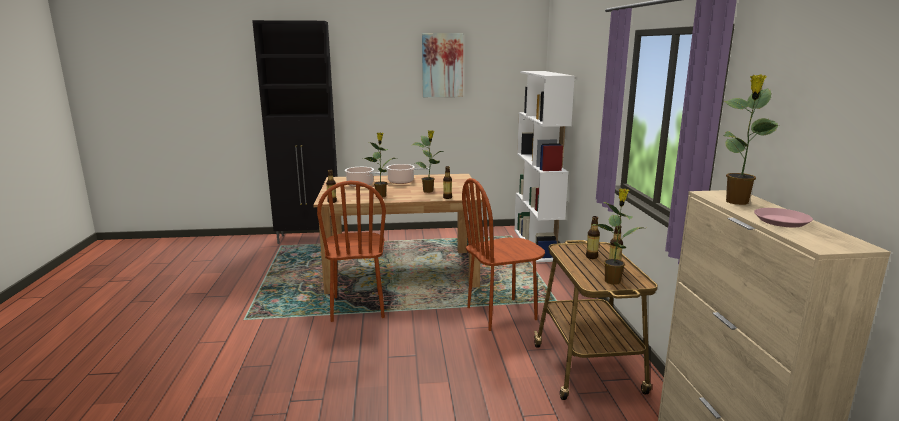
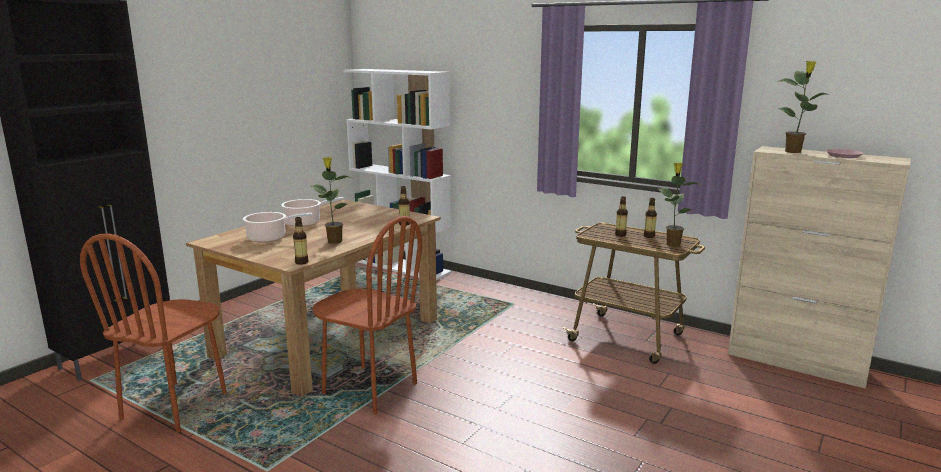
camera: 50 degrees left, 0 degrees up
potted plant [412,130,445,193] -> none
picture [422,33,463,97] -> none
brown chair [462,178,545,331] -> brown chair moved to [80,234,227,433]

